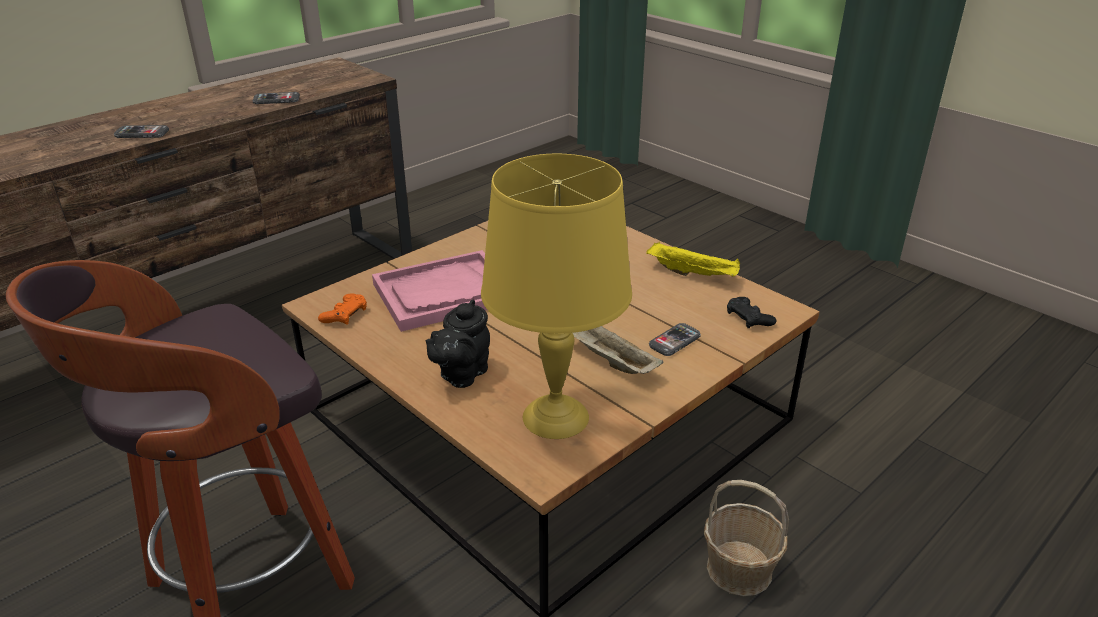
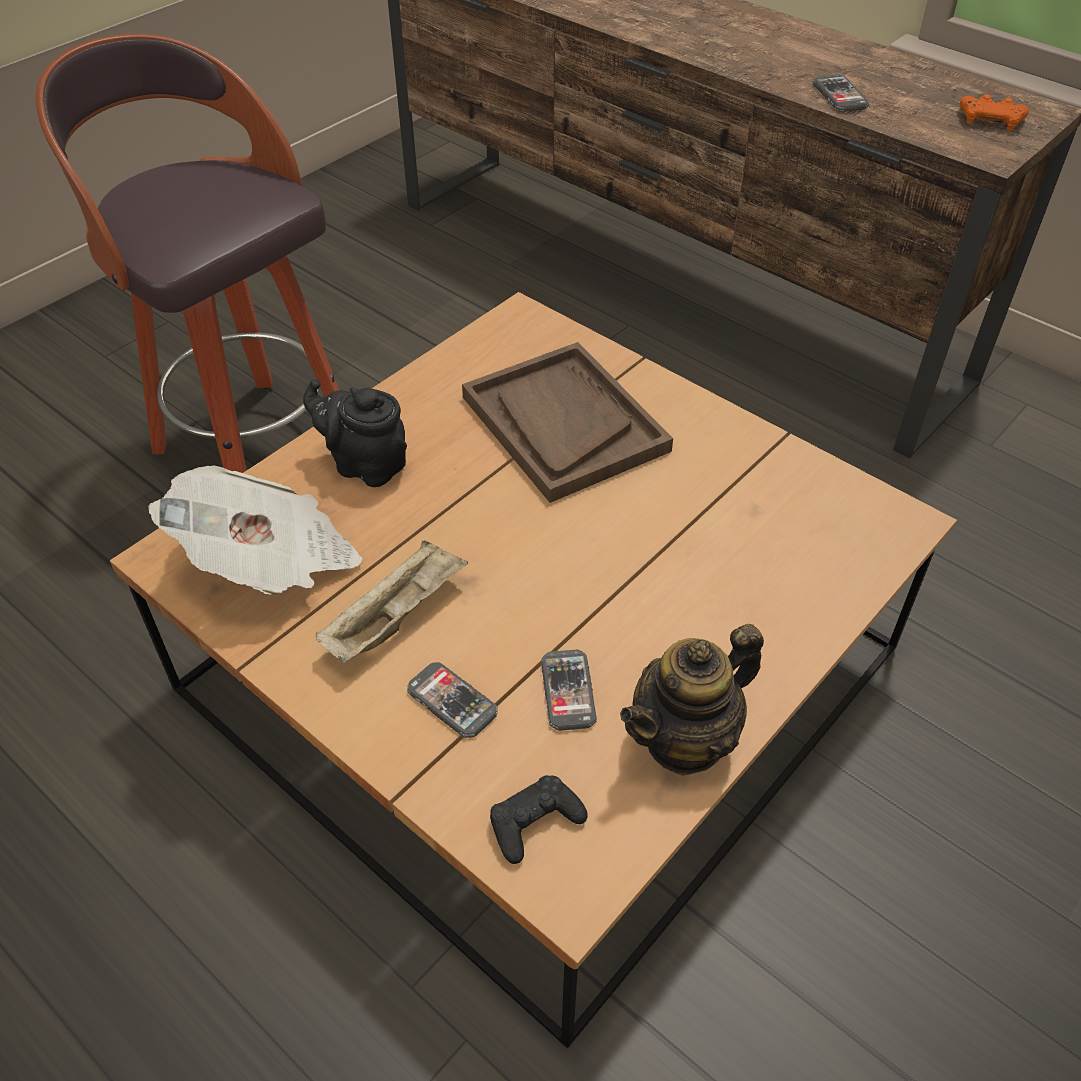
camera: 85 degrees right, 15 degrees up
phone [114,125,169,138] -> phone moved to [541,650,597,731]
orange game controller [318,294,367,325] -> orange game controller moved to [960,94,1029,131]
pink tray [372,250,487,332] -> brown tray [462,342,673,503]
yellow table lamp [481,154,632,439] -> newspaper [149,465,362,595]
yellow tray [646,242,740,276] -> teapot [620,624,764,776]
basket [704,480,789,596] -> none

